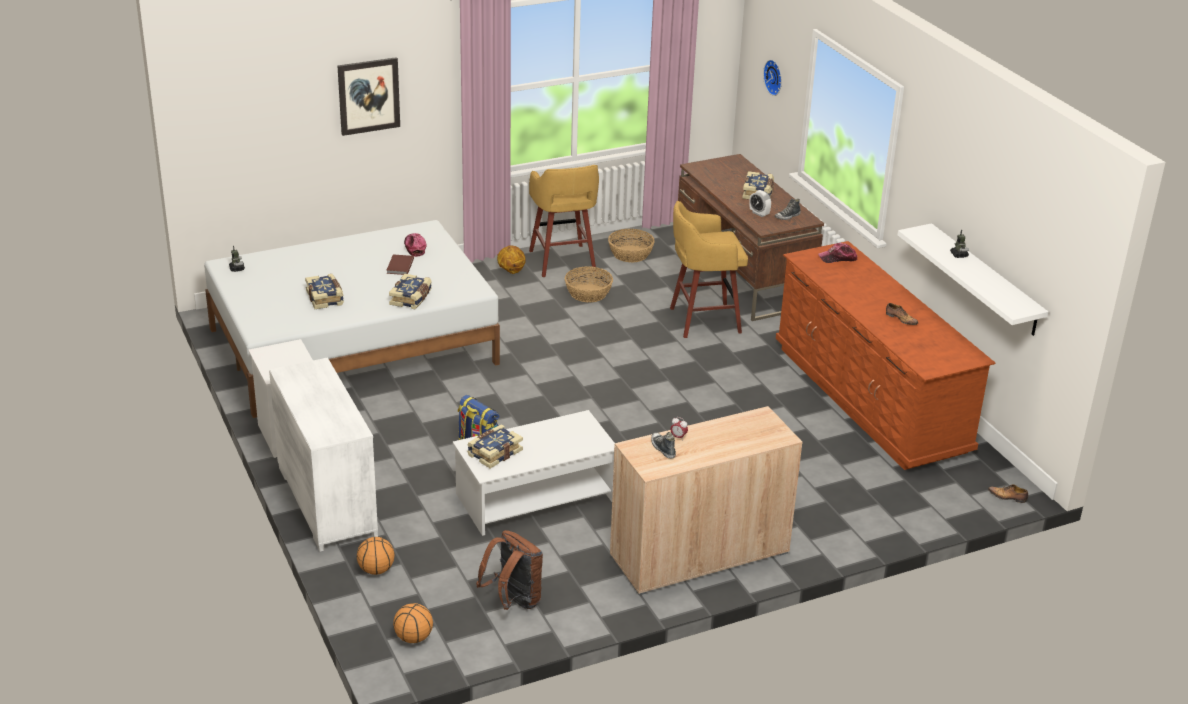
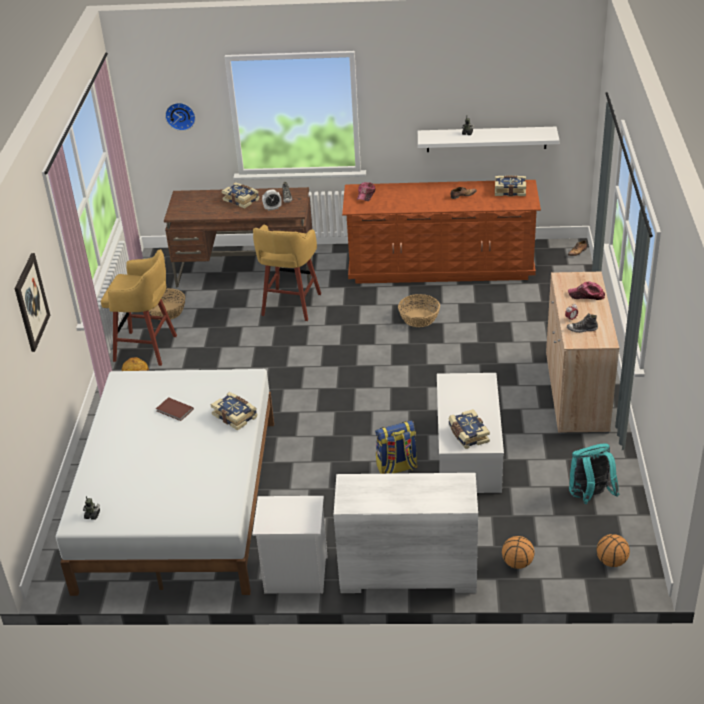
camera: 60 degrees left, 5 degrees up
book [305,274,344,309] -> book moved to [495,176,526,196]
cap [404,233,427,257] -> cap moved to [568,282,605,300]
brown backpack [476,530,543,610] -> turquoise backpack [569,443,619,504]
basket [565,267,613,302] -> basket moved to [398,294,440,327]

